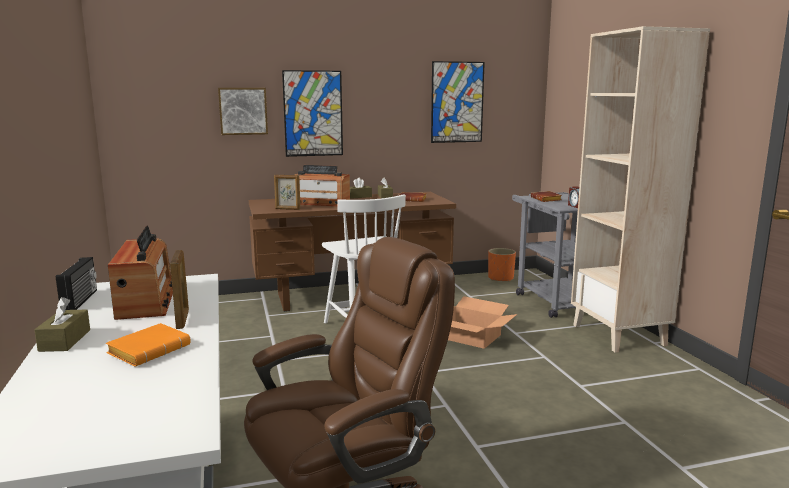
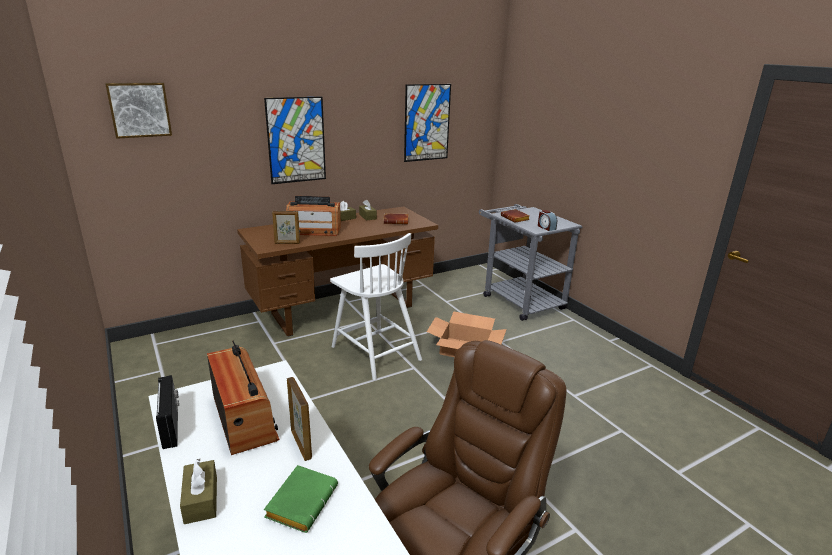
camera: 15 degrees left, 10 degrees up
orange book [106,323,191,366] -> green book [264,465,338,533]
picture [218,88,268,135] -> picture moved to [105,83,172,139]
orange planter [488,248,516,282] -> none
beige bookcase [571,26,710,353] -> none

